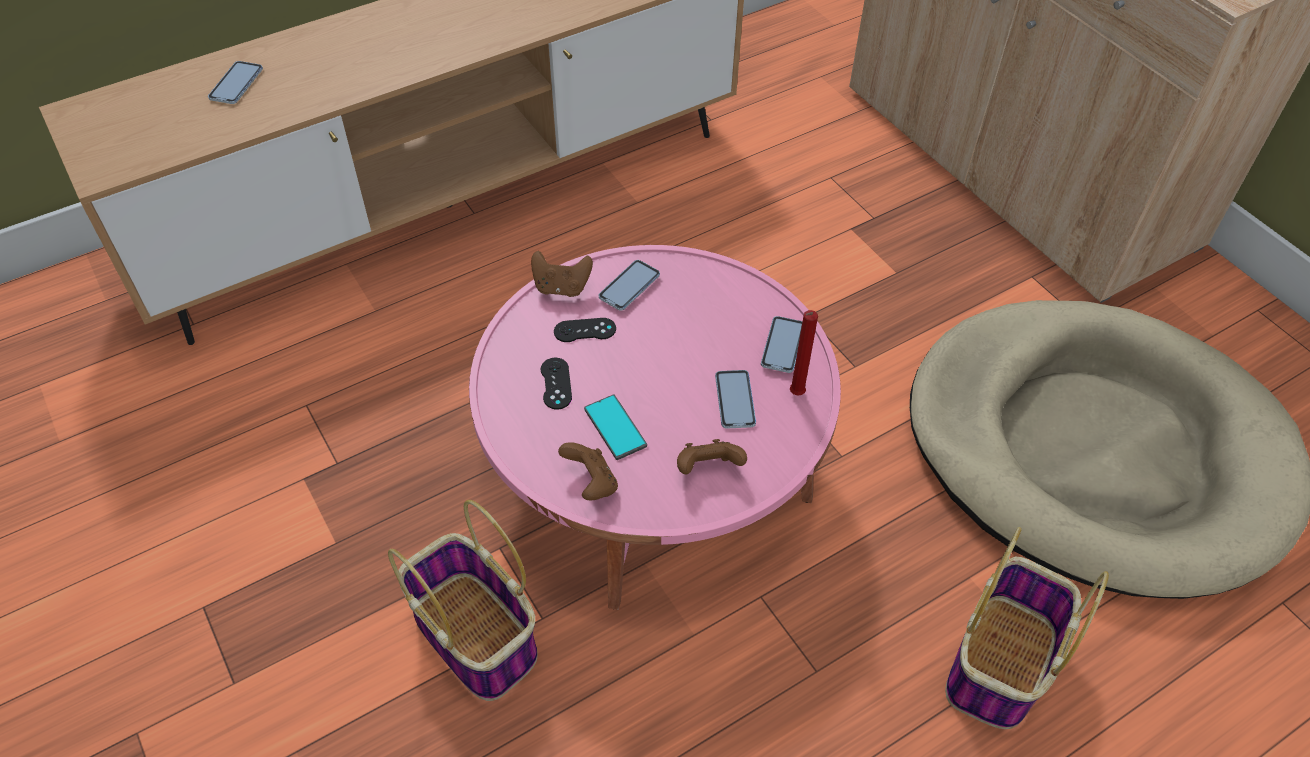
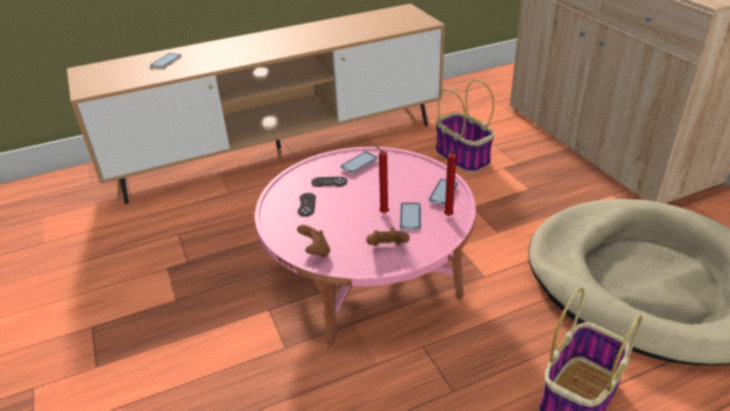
camera: 10 degrees right, 15 degrees down
basket [388,500,538,701] -> basket moved to [435,79,495,173]
brown game controller [531,251,593,297] -> none
phone [584,395,647,460] -> none
none -> red candle [374,145,389,213]

